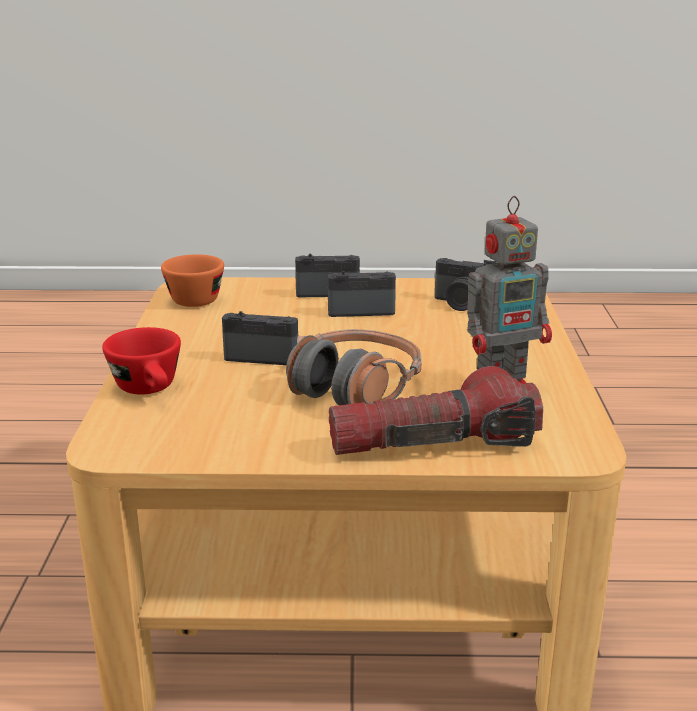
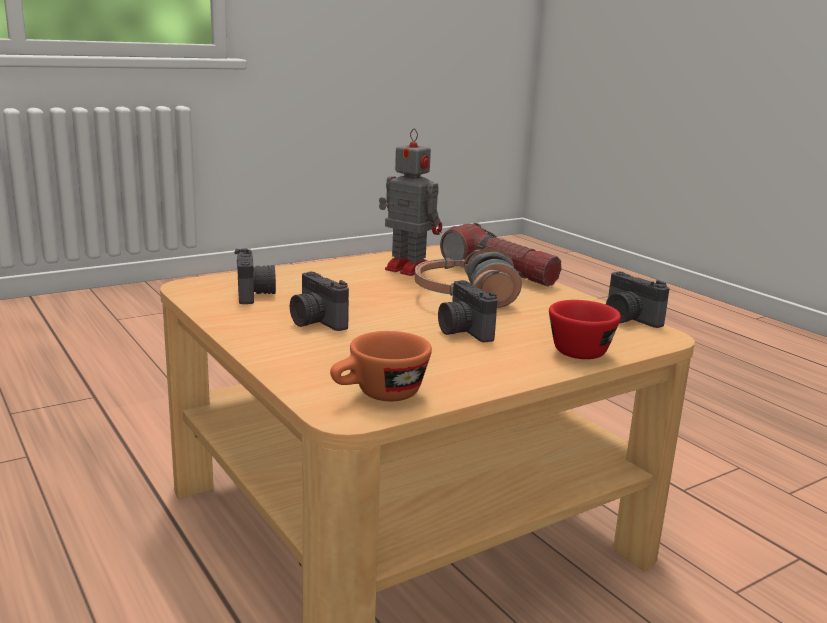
camera: 125 degrees left, 5 degrees down
camera [295,254,360,297] -> camera moved to [606,272,670,328]

